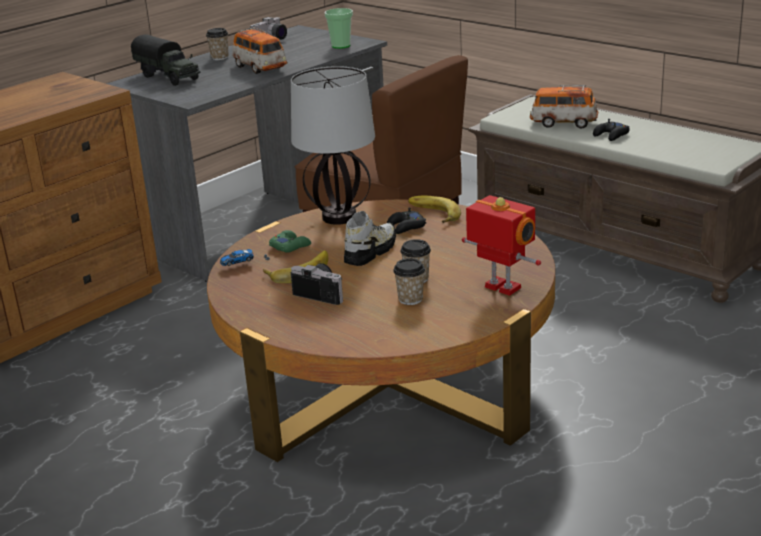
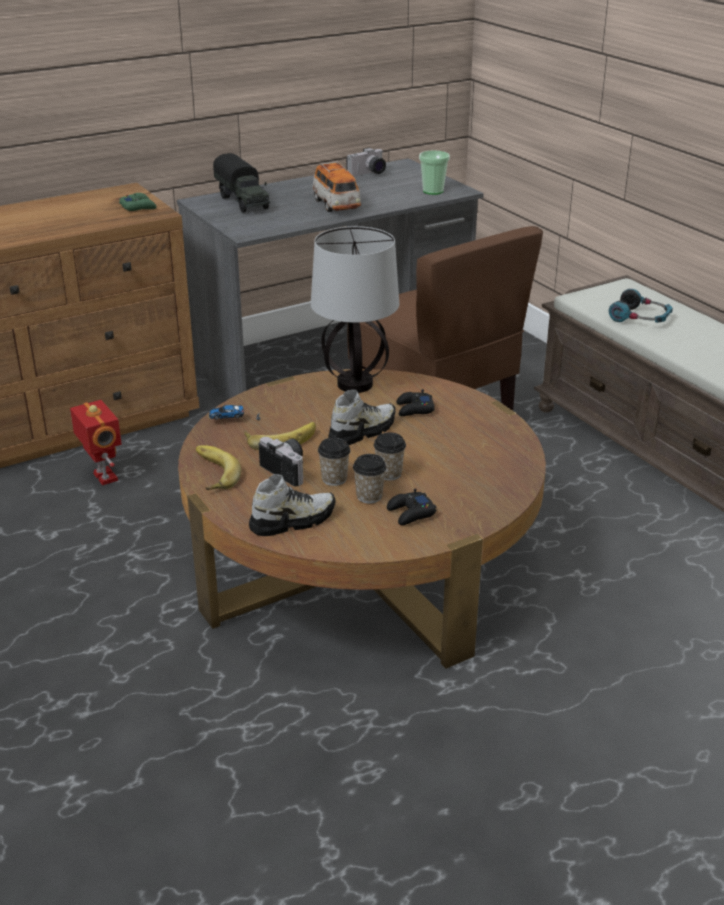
camera: 15 degrees right, 5 degrees up
cup [206,28,228,60] -> cup moved to [318,437,350,486]
green game controller [269,230,311,253] -> green game controller moved to [119,193,157,211]
banana [408,195,461,223] -> banana moved to [196,445,241,490]
toy robot [462,195,541,296] -> toy robot moved to [70,400,122,485]
toy car [530,85,598,128] -> headphones [609,289,673,323]
black game controller [593,119,630,141] -> black game controller moved to [387,488,437,525]
none -> shoe [249,474,335,536]

